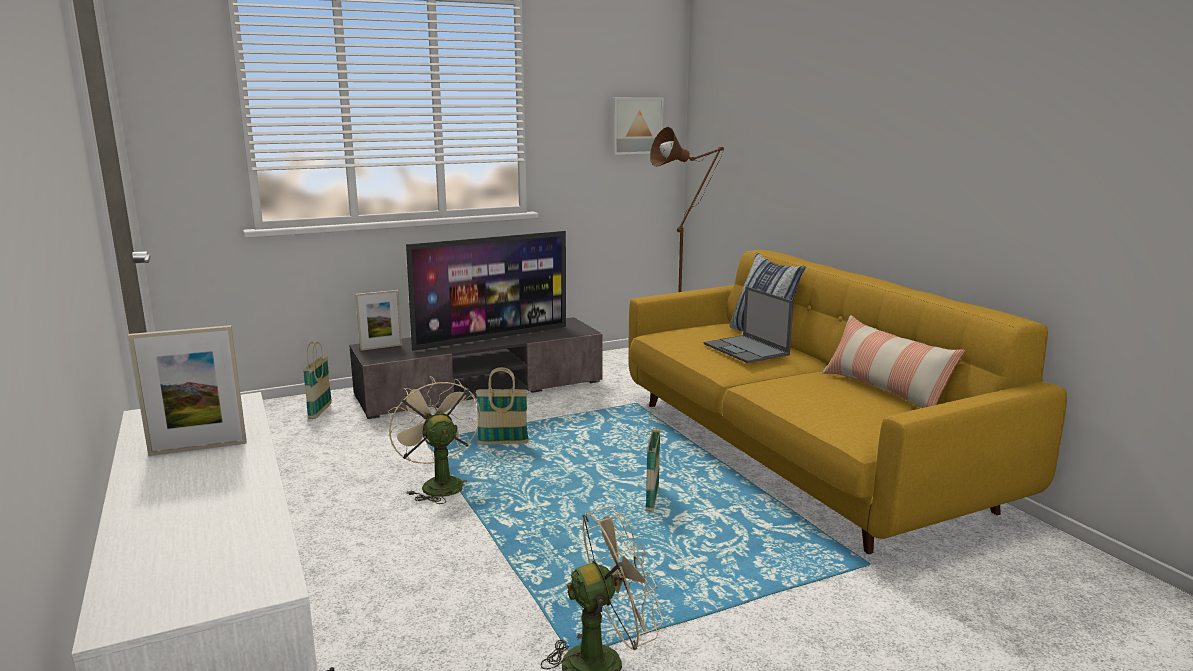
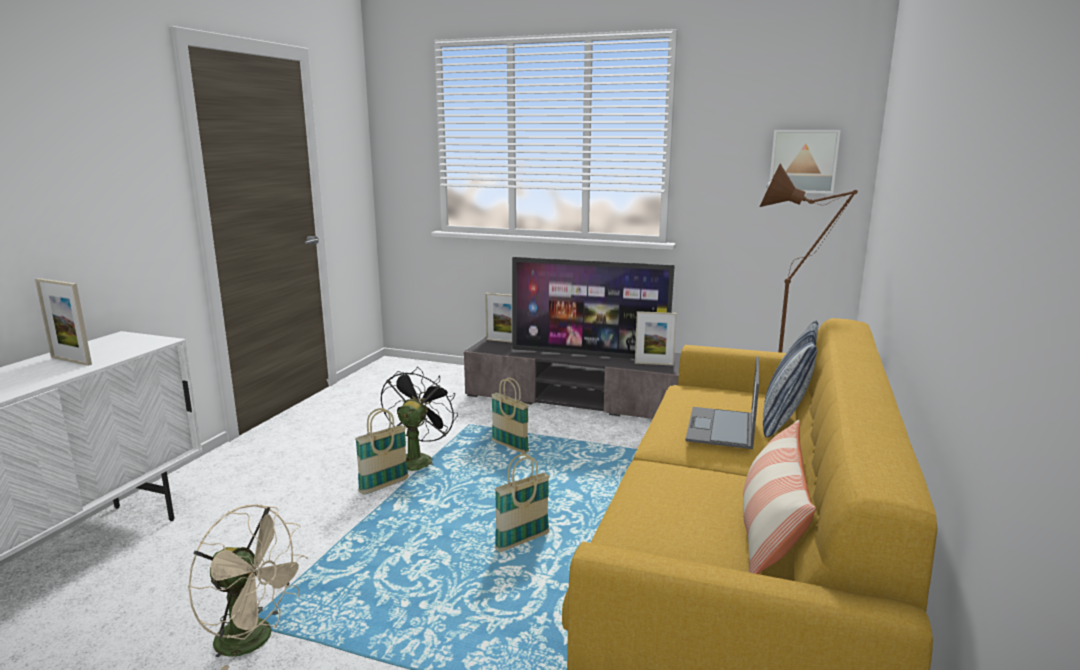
camera: 45 degrees right, 0 degrees up
basket [303,342,332,419] -> basket moved to [355,408,409,495]
beige fan [387,376,481,504] -> black fan [381,367,458,471]
none -> picture frame [635,311,677,366]

